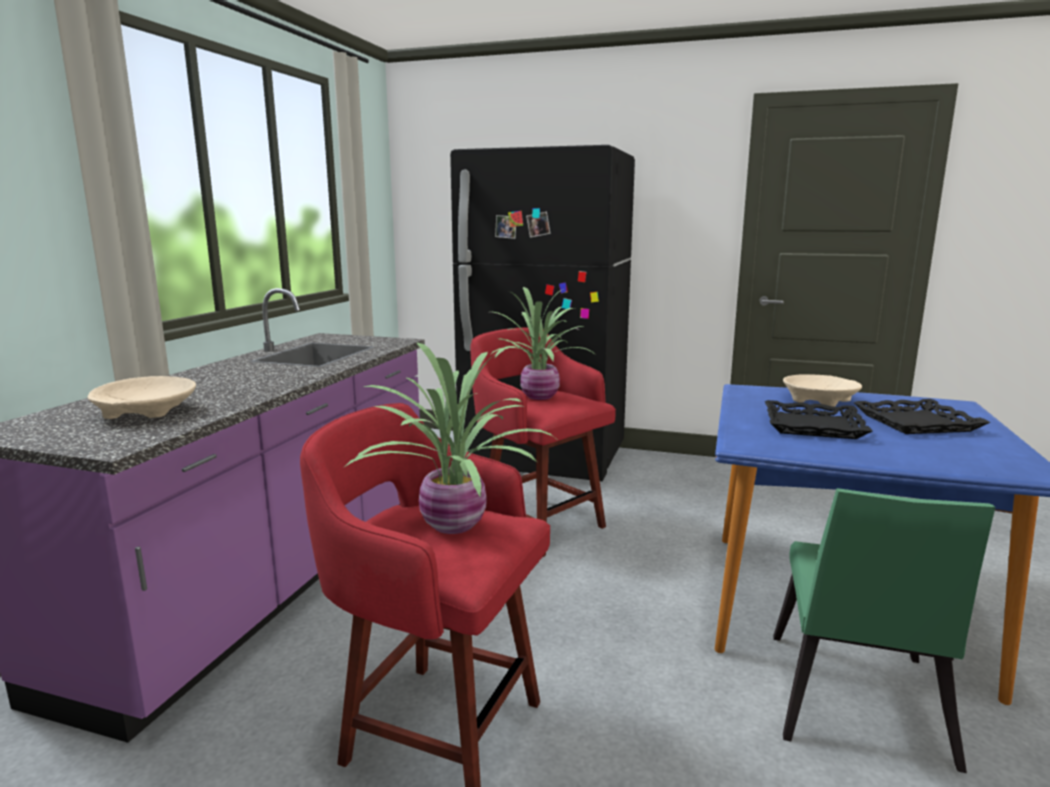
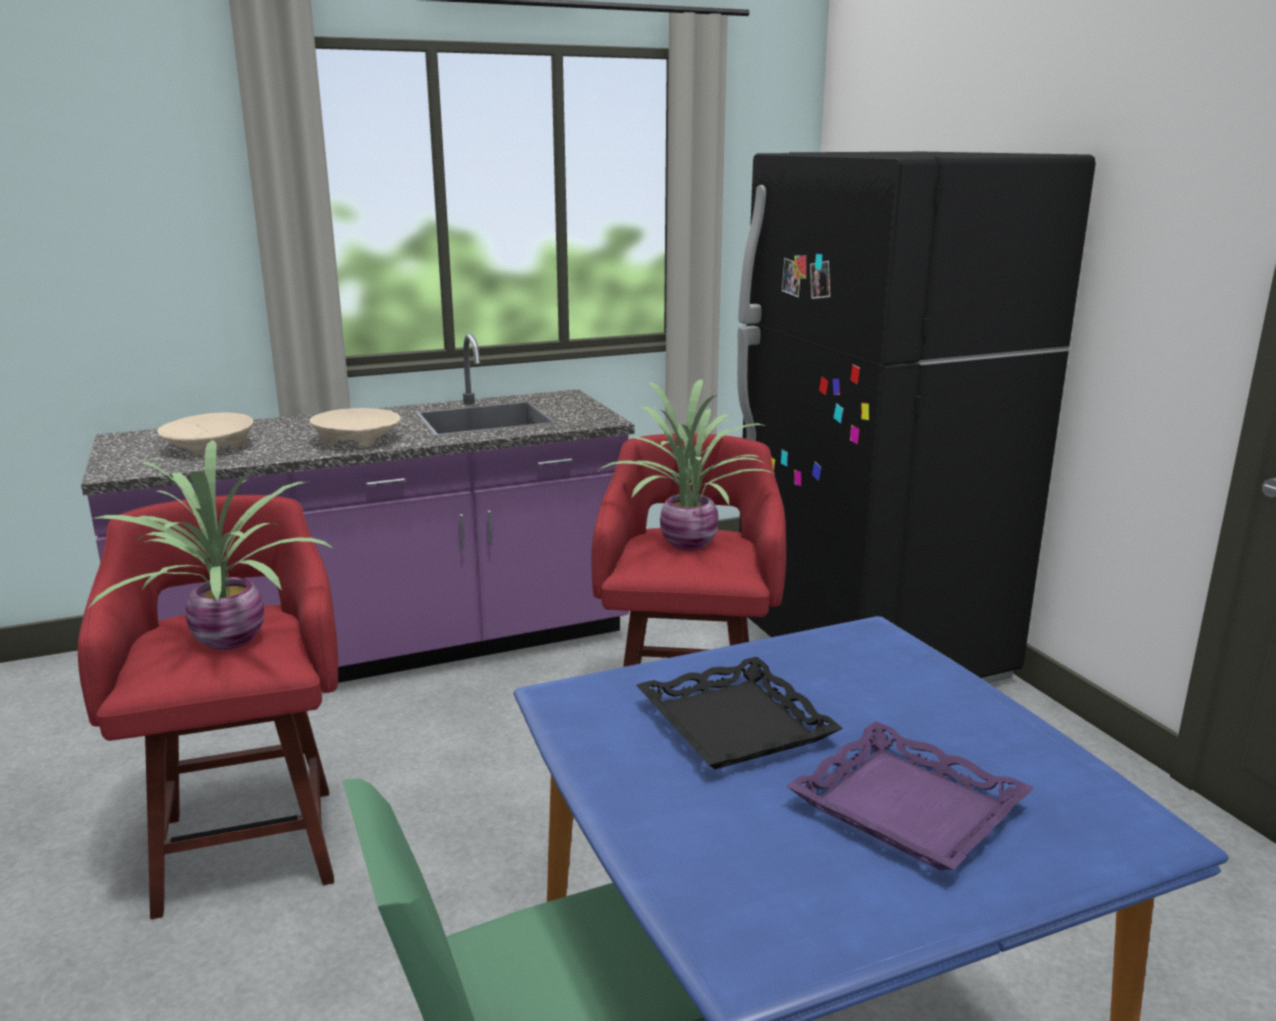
camera: 50 degrees right, 5 degrees up
beige bowl [783,374,862,407] -> beige bowl moved to [309,408,401,447]
black tray [853,399,990,434] -> purple tray [786,721,1034,870]

